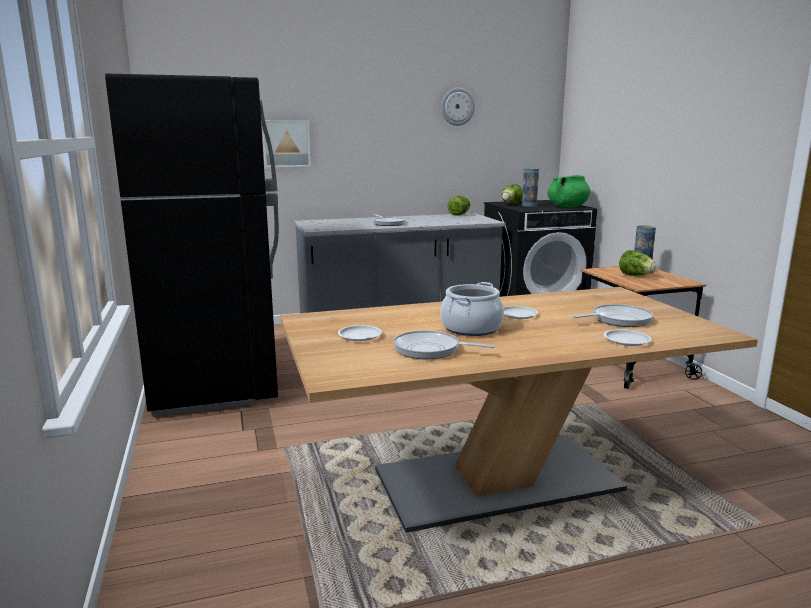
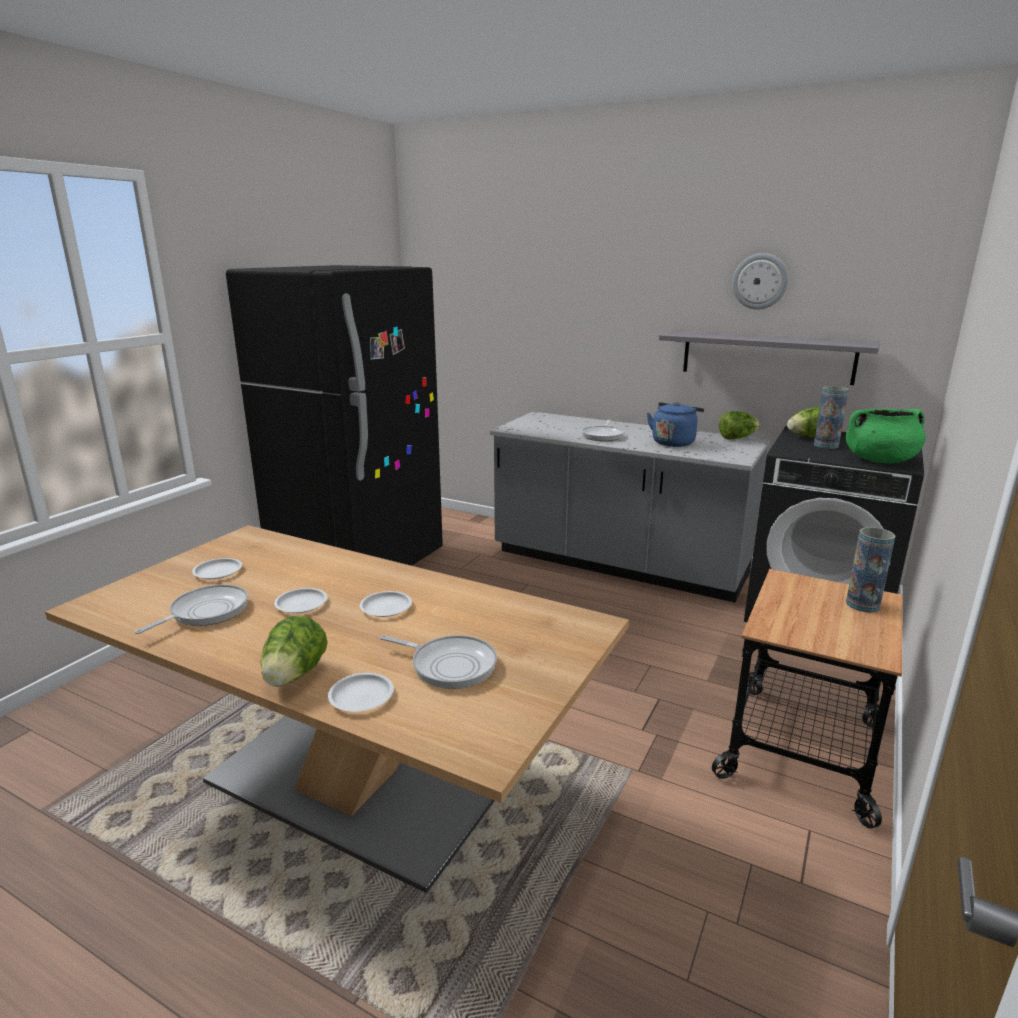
camera: 45 degrees right, 5 degrees up
picture [262,120,311,167] -> none
frying pan [393,330,495,359] -> frying pan turned 60 degrees clockwise [135,585,248,634]
cooking pot [440,282,504,336] -> white plate [274,588,327,613]
lettuce [619,250,657,276] -> lettuce moved to [261,615,328,687]
none -> blue kettle [647,402,704,447]
none -> grey shelf [659,330,880,385]

